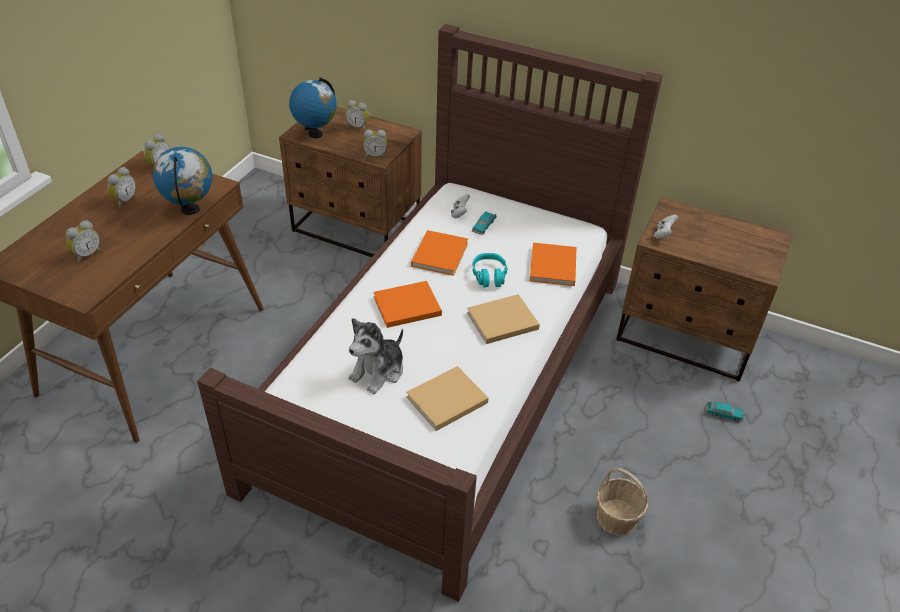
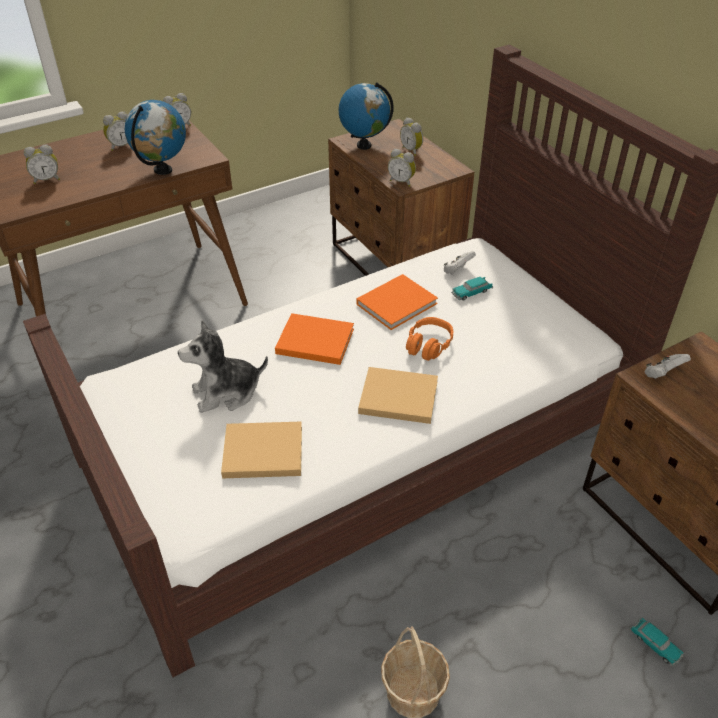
camera: 35 degrees right, 0 degrees up
turquoise headphones [472,253,508,287] -> orange headphones [406,317,453,361]
orange book [530,243,576,286] -> none

